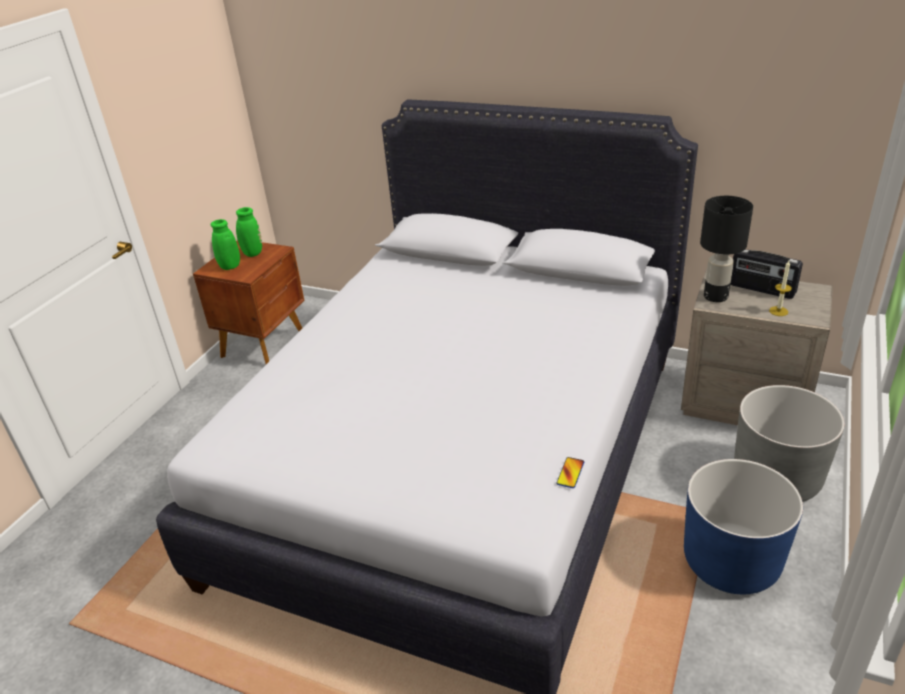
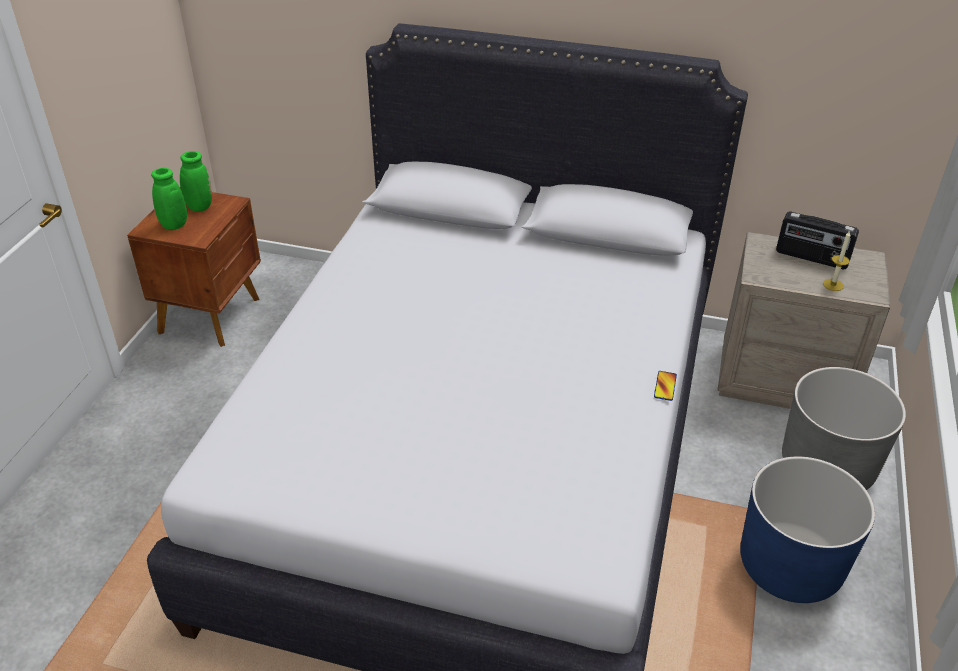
camera: 10 degrees left, 5 degrees up
phone [556,457,584,488] -> phone moved to [654,371,677,401]
black table lamp [700,196,753,302] -> none

